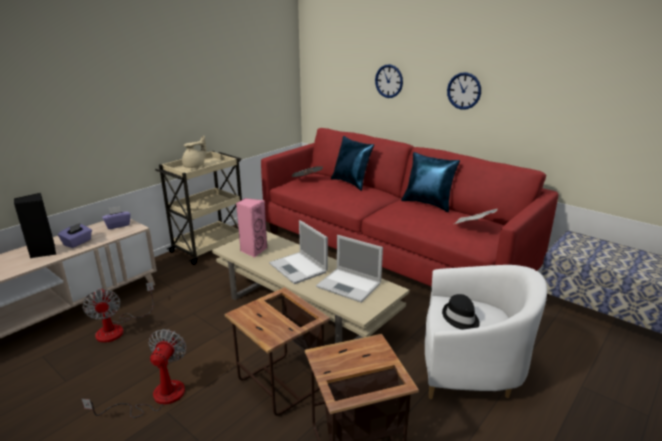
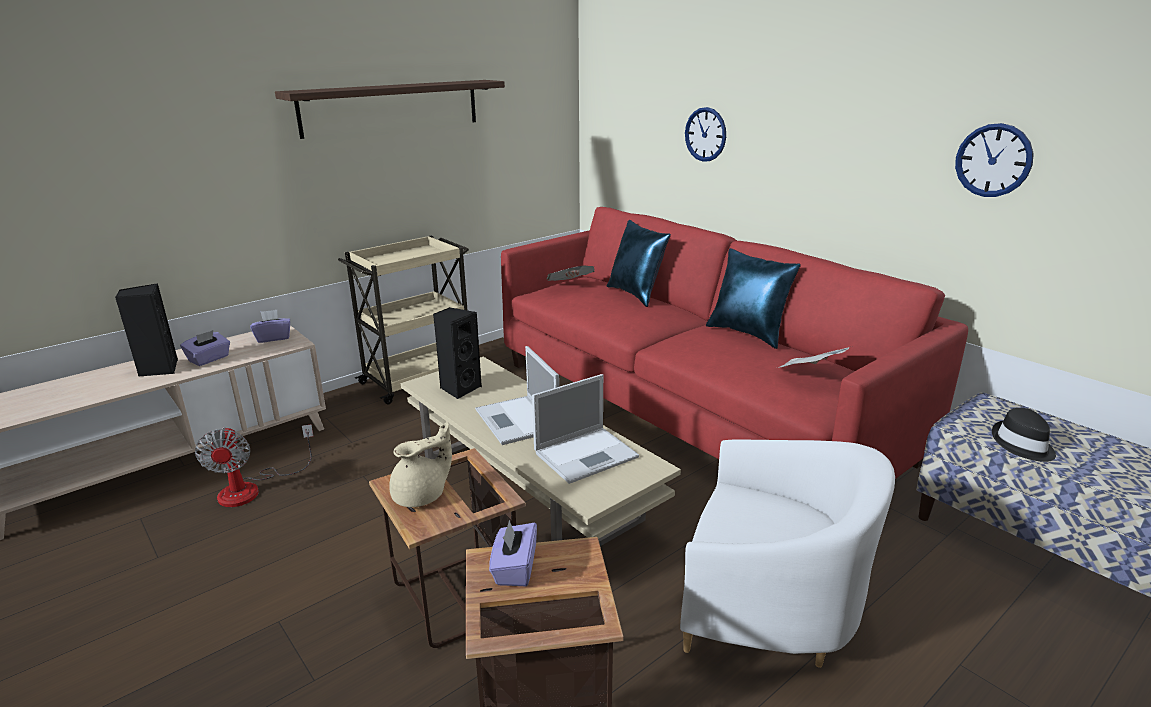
camera: 10 degrees right, 0 degrees up
fan [81,329,187,418] -> none
beige teapot [182,136,206,168] -> beige teapot moved to [389,422,452,507]
pink speaker [236,198,267,257] -> black speaker [433,307,482,399]
laptop [316,235,383,303] -> laptop turned 75 degrees counterclockwise [532,374,639,484]
black hat [442,294,480,330] -> black hat moved to [992,408,1056,462]
wall clock [447,72,481,110] -> wall clock moved to [955,123,1034,197]
none -> shelf [275,80,505,139]
none -> purple tissue box [489,520,537,586]

